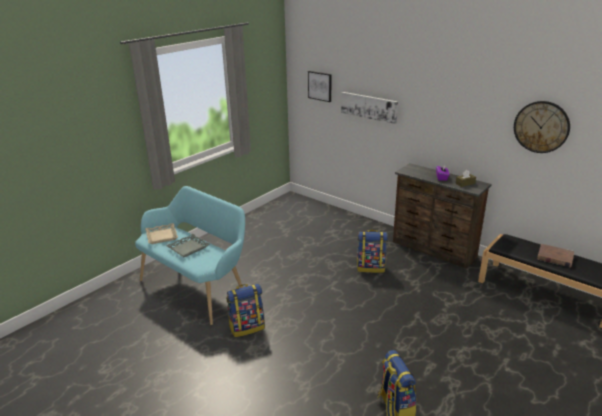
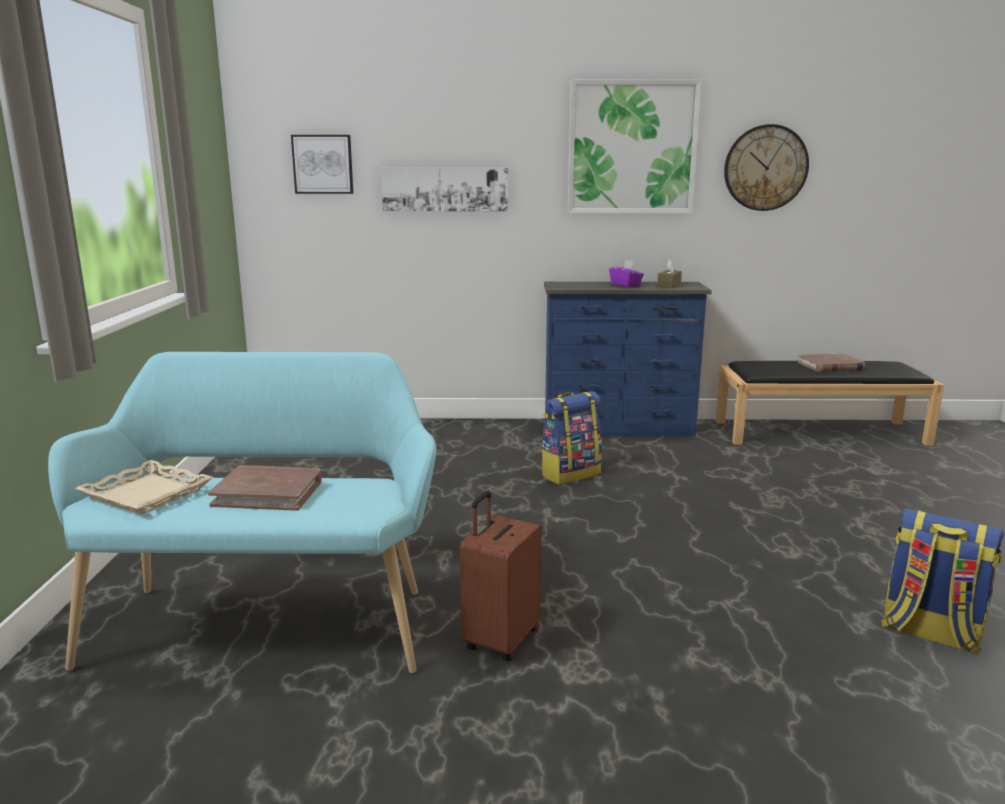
camera: 40 degrees left, 10 degrees down
grey tray [166,234,209,257] -> brown book [208,465,322,511]
backpack [227,284,265,337] -> brown suitcase [460,491,542,661]
brown dresser [393,163,492,269] -> blue dresser [544,282,712,436]
none -> picture [568,79,702,214]

